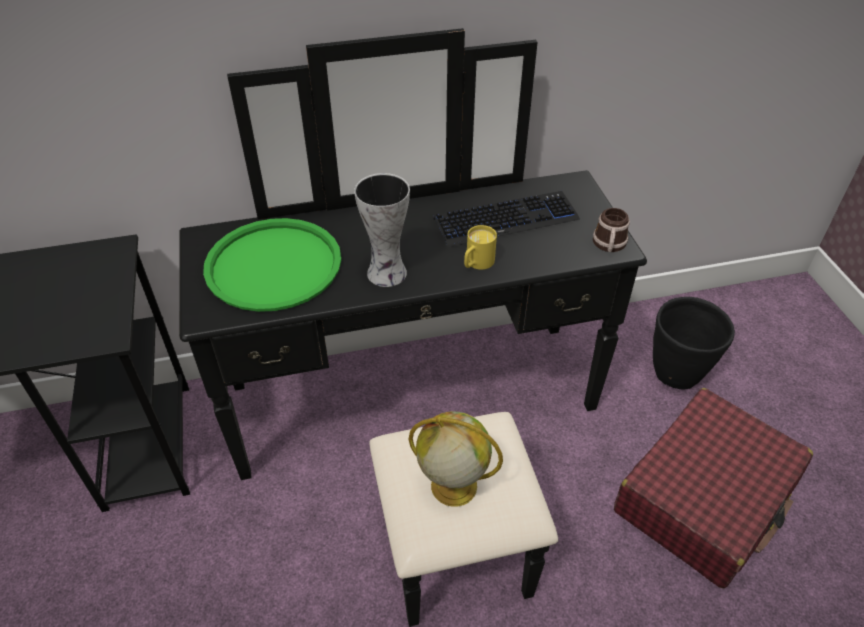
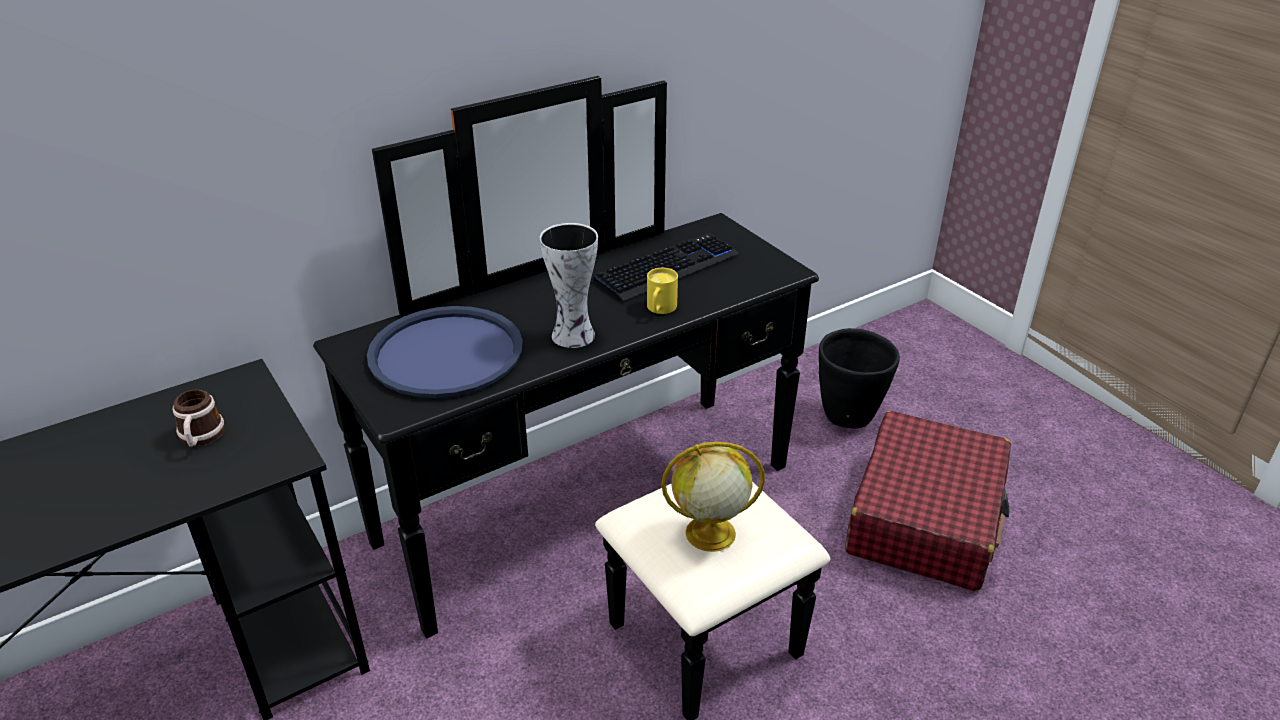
camera: 20 degrees left, 10 degrees down
green tray [203,218,341,312] -> blue tray [367,306,523,398]
mug [593,208,630,252] -> mug moved to [172,390,225,447]

